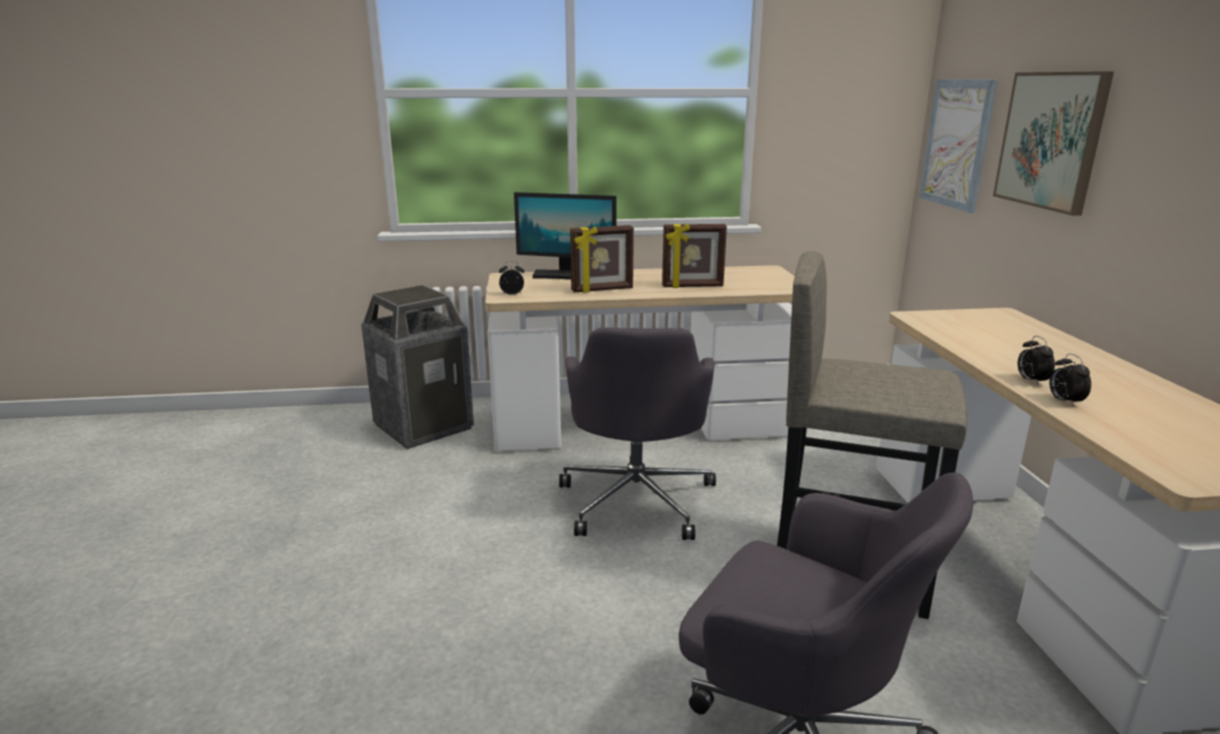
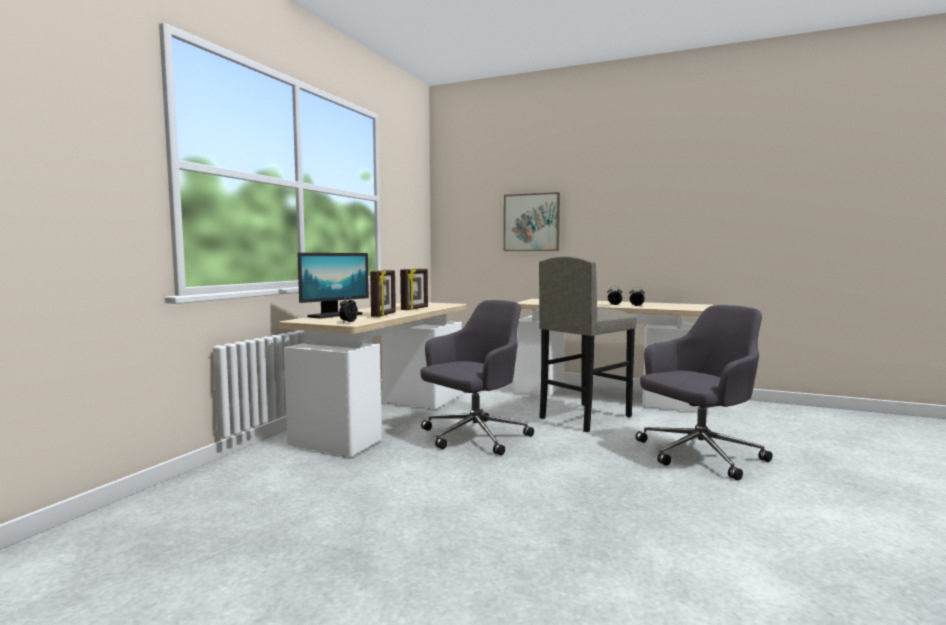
camera: 60 degrees left, 15 degrees down
trash can [361,285,474,449] -> none
grey office chair [559,327,716,540] -> grey office chair turned 75 degrees counterclockwise [420,300,534,455]
picture [919,80,998,213] -> none

